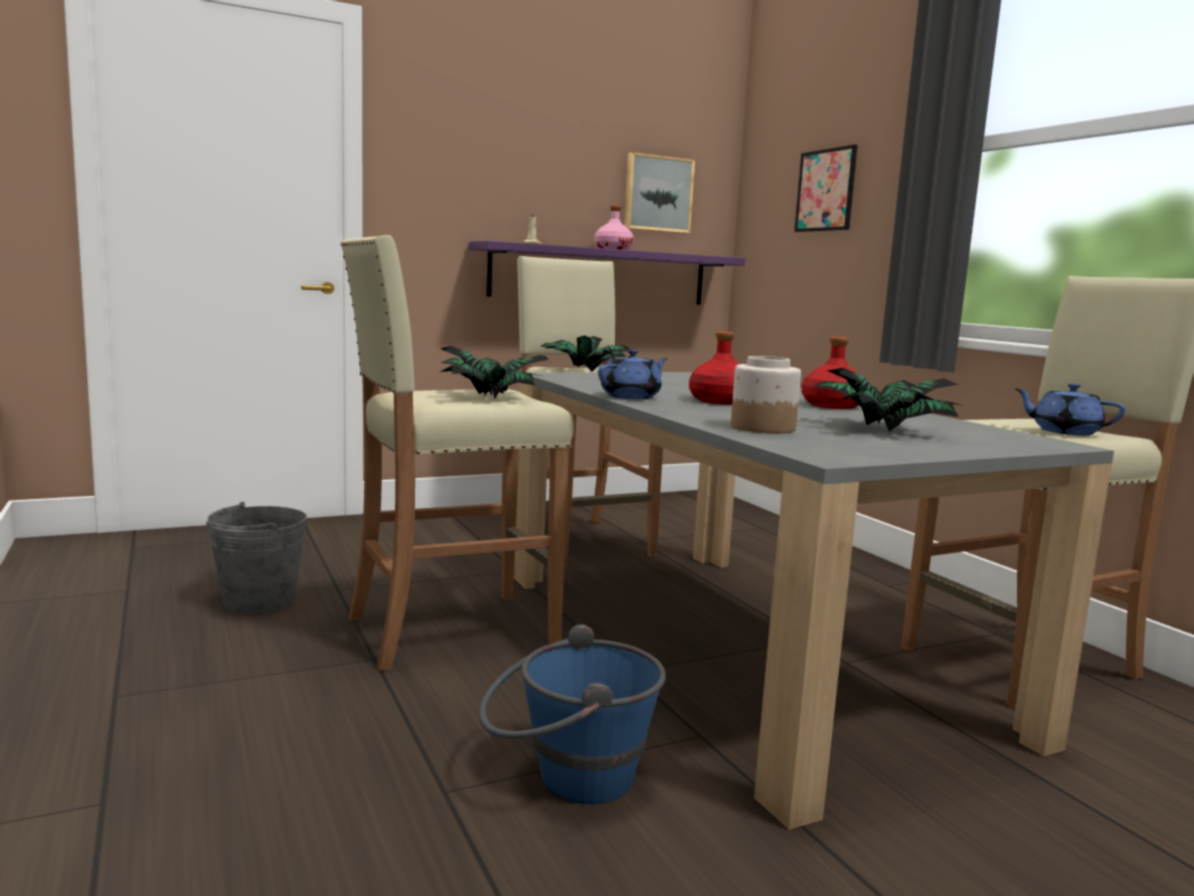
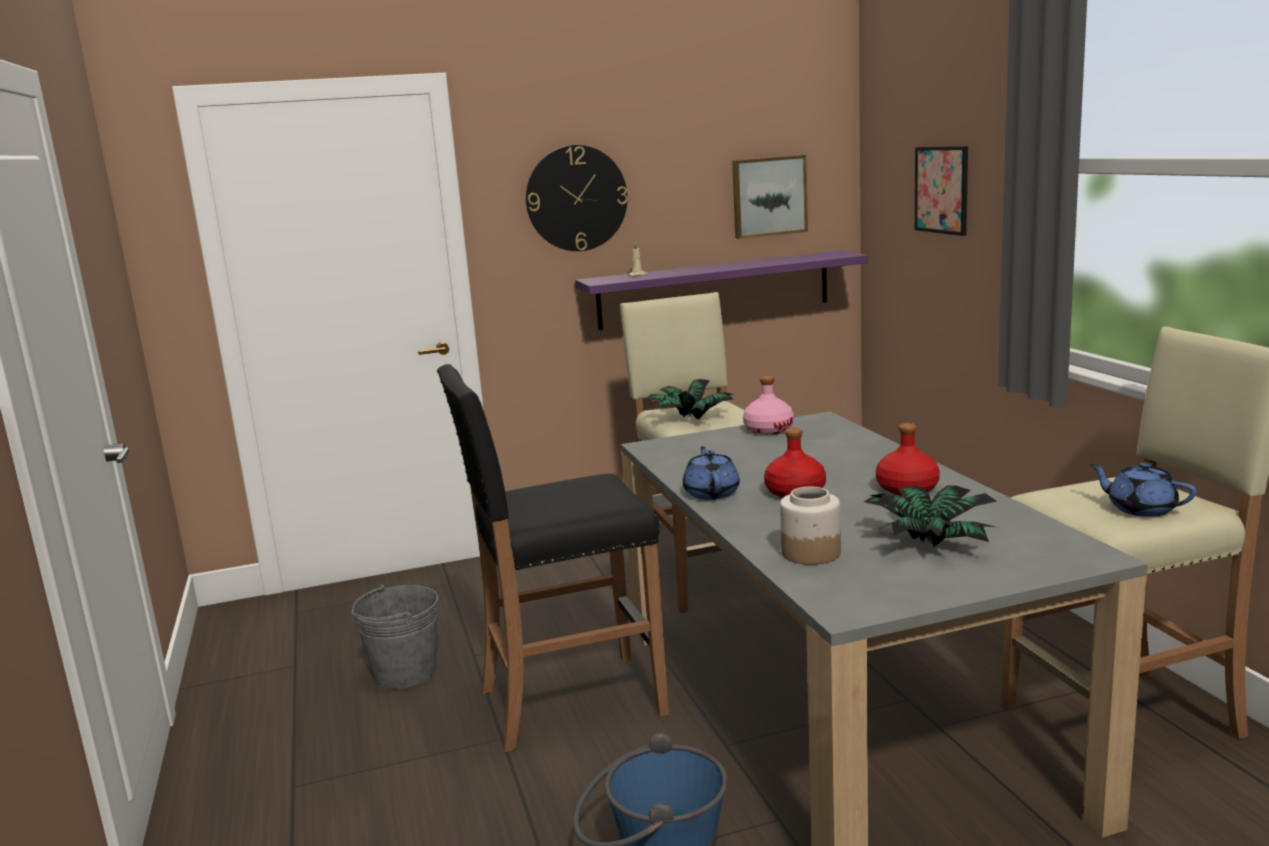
camera: 10 degrees right, 5 degrees up
beige stool [341,235,574,671] -> black stool [437,364,669,752]
potted plant [440,346,549,399] -> none
pink bottle [594,205,634,250] -> pink bottle moved to [743,376,794,435]
blue teapot [598,349,668,399] -> blue teapot turned 60 degrees counterclockwise [683,446,740,500]
none -> wall clock [526,145,628,251]

